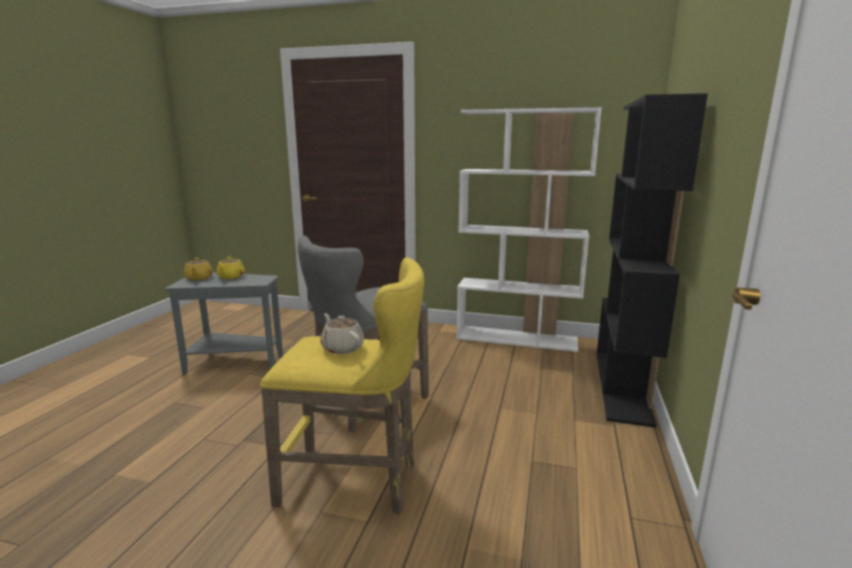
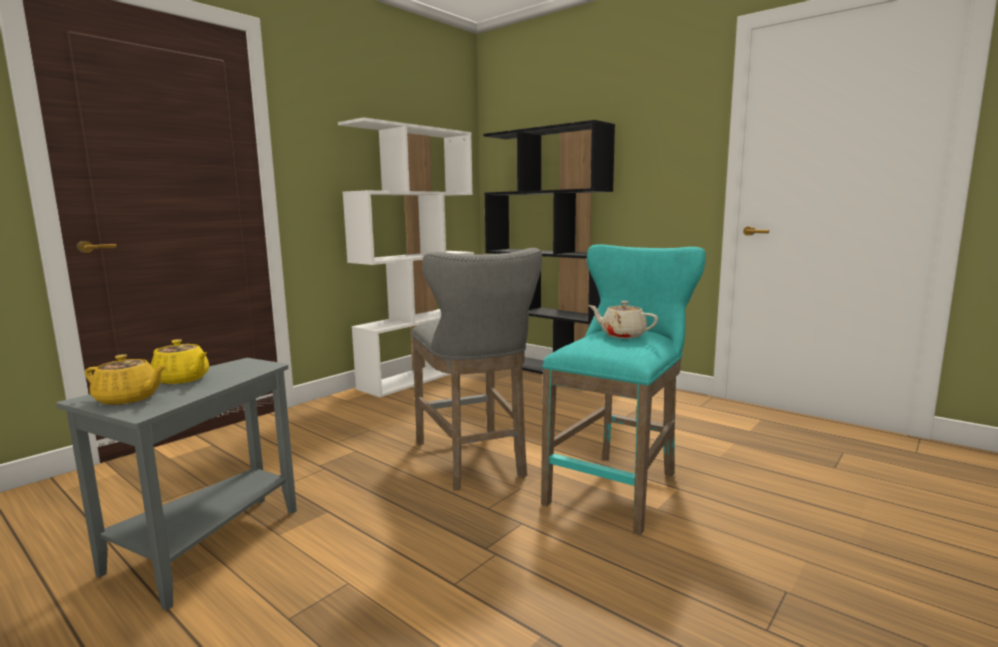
camera: 65 degrees left, 5 degrees down
yellow stool [260,258,424,515] -> turquoise stool [541,244,706,535]
beige teapot [320,313,364,354] -> beige teapot turned 45 degrees clockwise [588,301,658,339]

